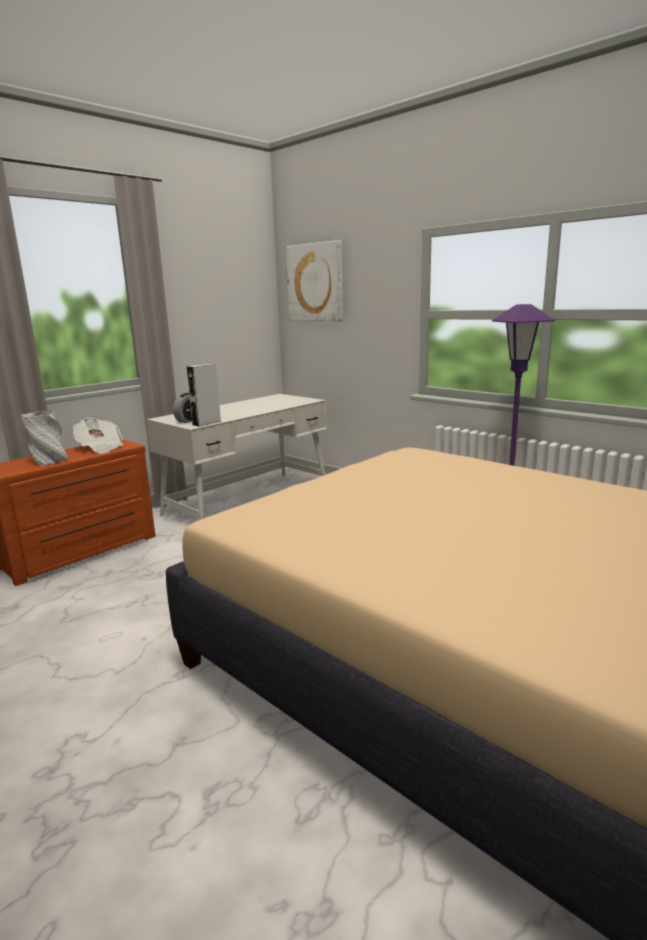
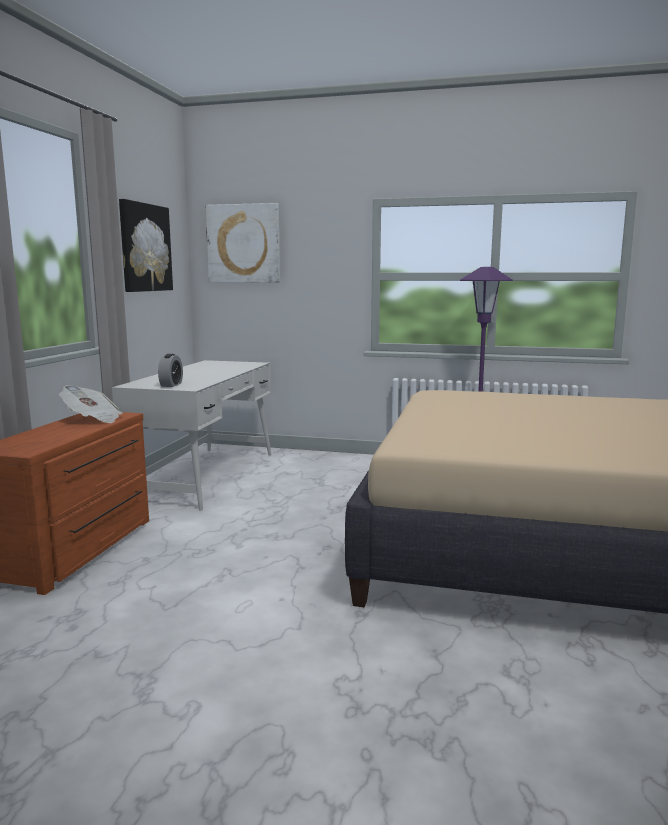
camera: 30 degrees left, 5 degrees down
grey vase [21,411,69,466] -> none
grey speaker [187,363,221,427] -> none
none -> picture [119,199,173,292]

